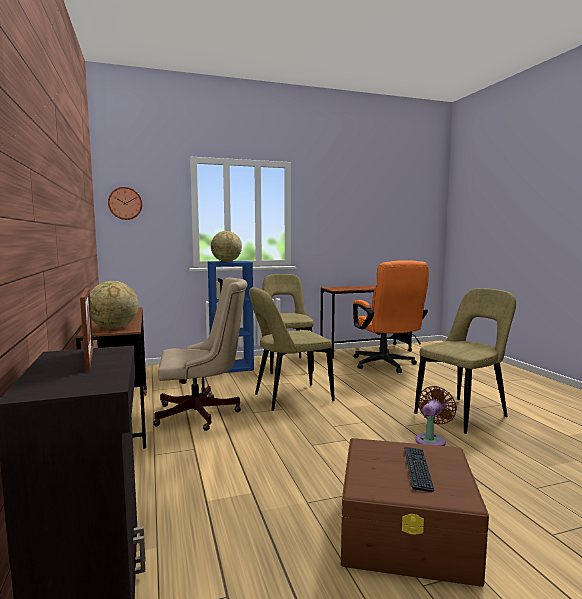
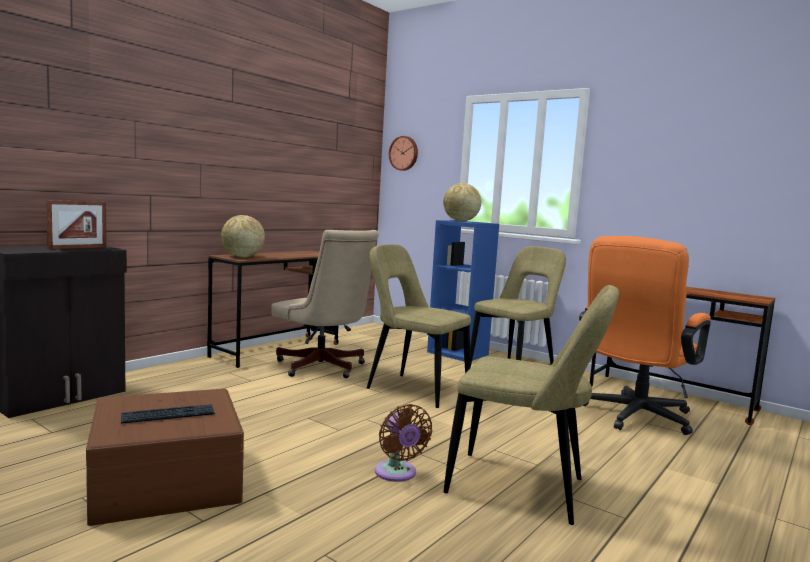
camera: 55 degrees right, 0 degrees up
brown fan [416,386,457,446] -> brown fan turned 60 degrees clockwise [375,404,433,482]

